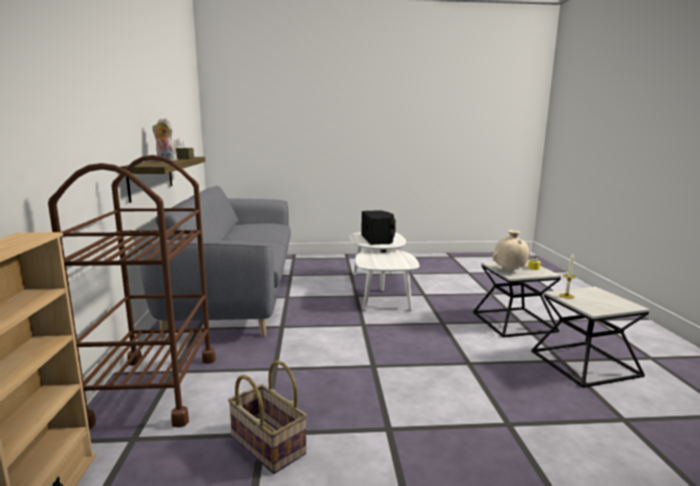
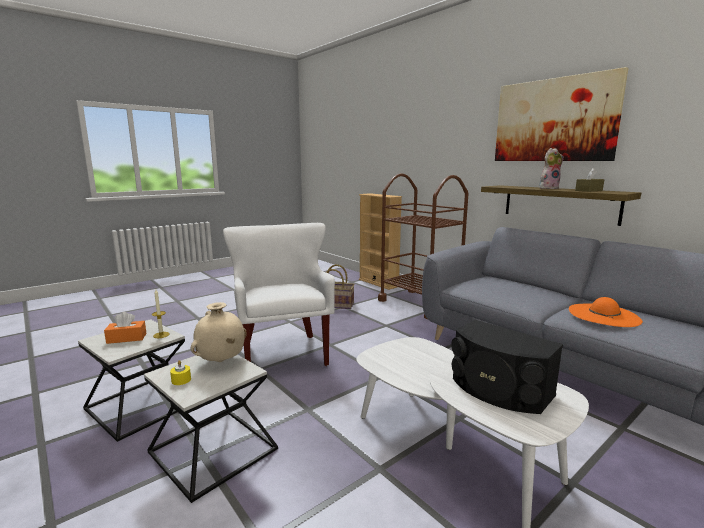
camera: 145 degrees right, 0 degrees up
none -> orange tissue box [104,312,146,344]
none -> white armchair [223,223,335,366]
none -> picture [495,67,629,161]
none -> orange hat [569,297,643,327]

